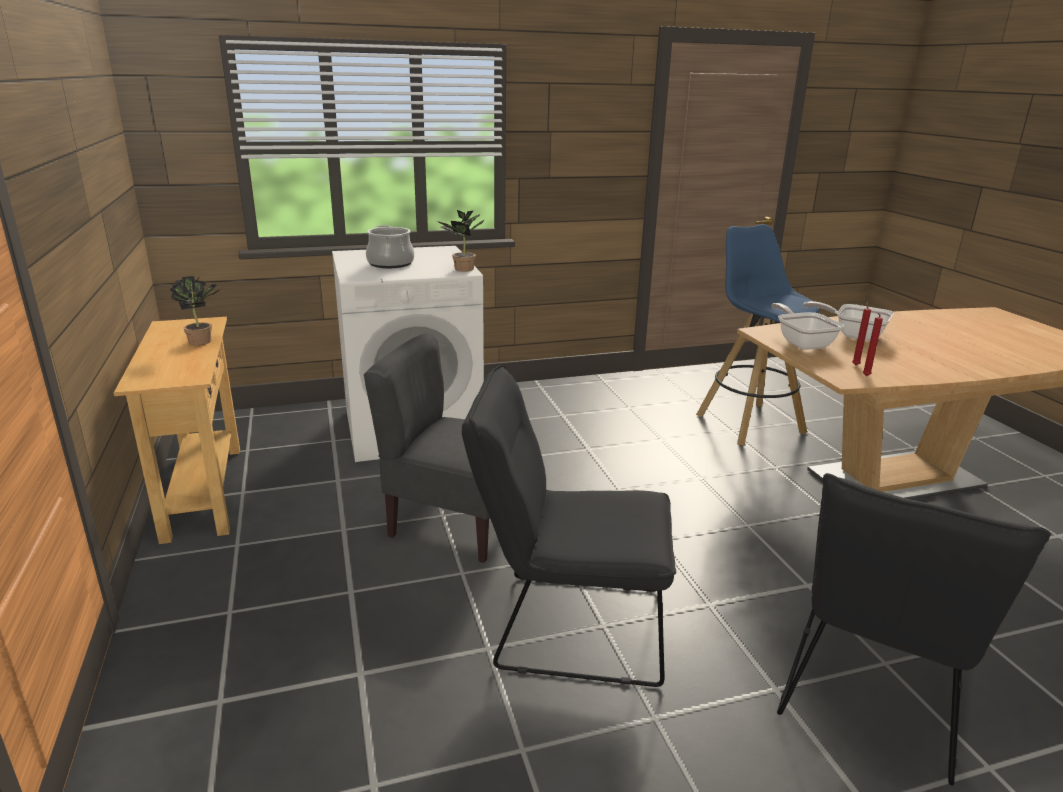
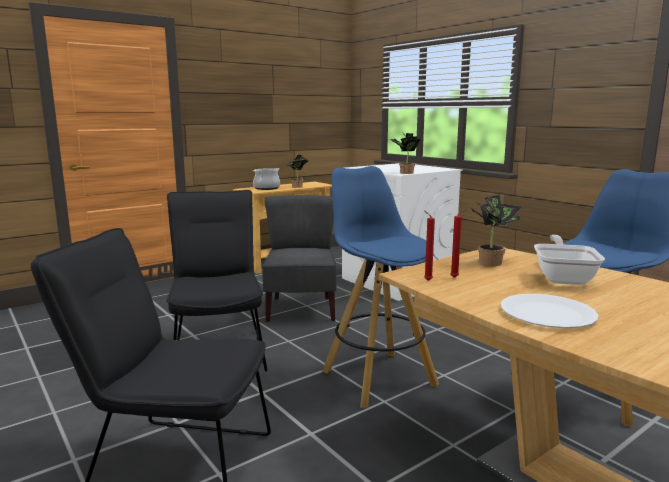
camera: 70 degrees right, 10 degrees down
cooking pot [366,225,414,268] -> cooking pot moved to [252,168,280,190]
frying pan [771,303,844,350] -> potted plant [470,195,522,266]
none -> blue stool [322,166,439,408]
none -> white plate [500,294,598,328]

